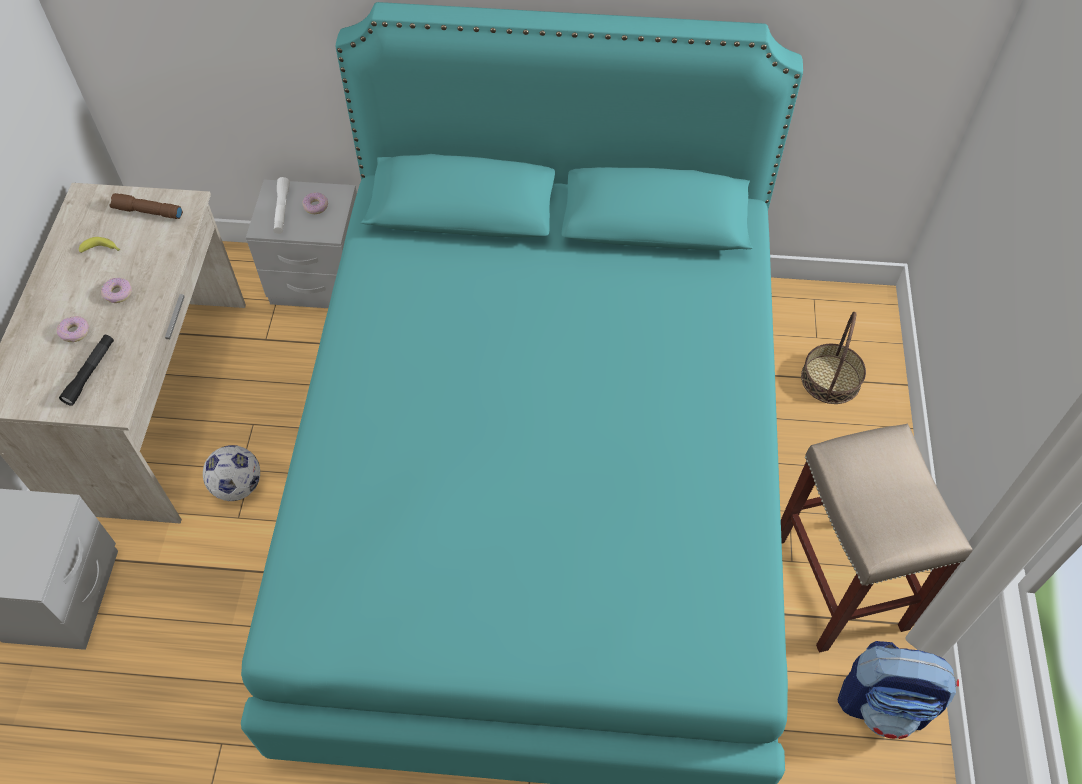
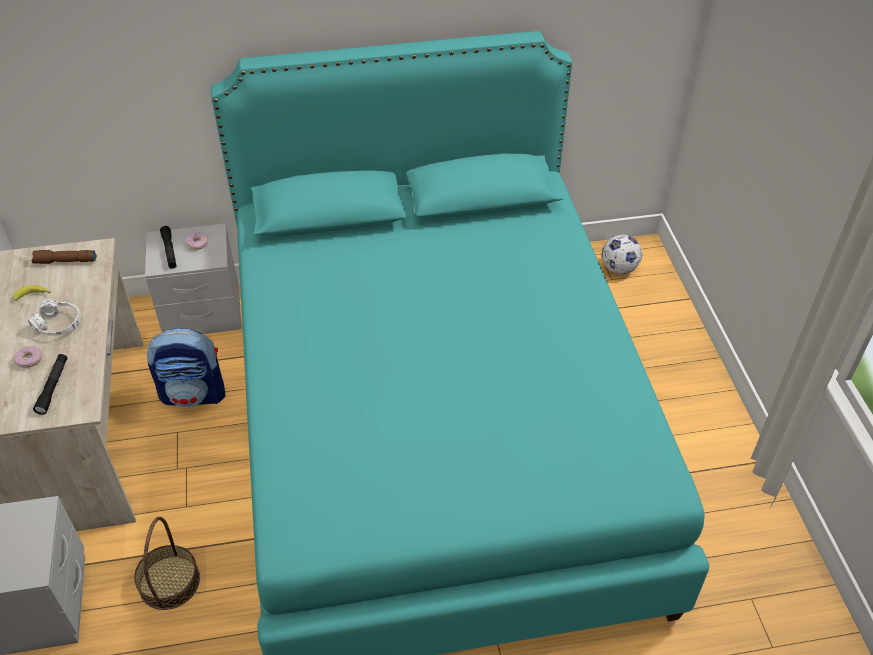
camera: 15 degrees left, 10 degrees down
donut [101,278,132,303] -> white headphones [28,299,81,336]
football [203,445,260,501] -> football moved to [602,234,642,274]
white flashlight [273,177,290,234] -> black flashlight [160,226,177,269]
beige stool [781,424,973,653] -> none
basket [801,312,866,404] -> basket moved to [134,517,200,610]
backpack [837,641,959,739] -> backpack moved to [147,328,225,407]

